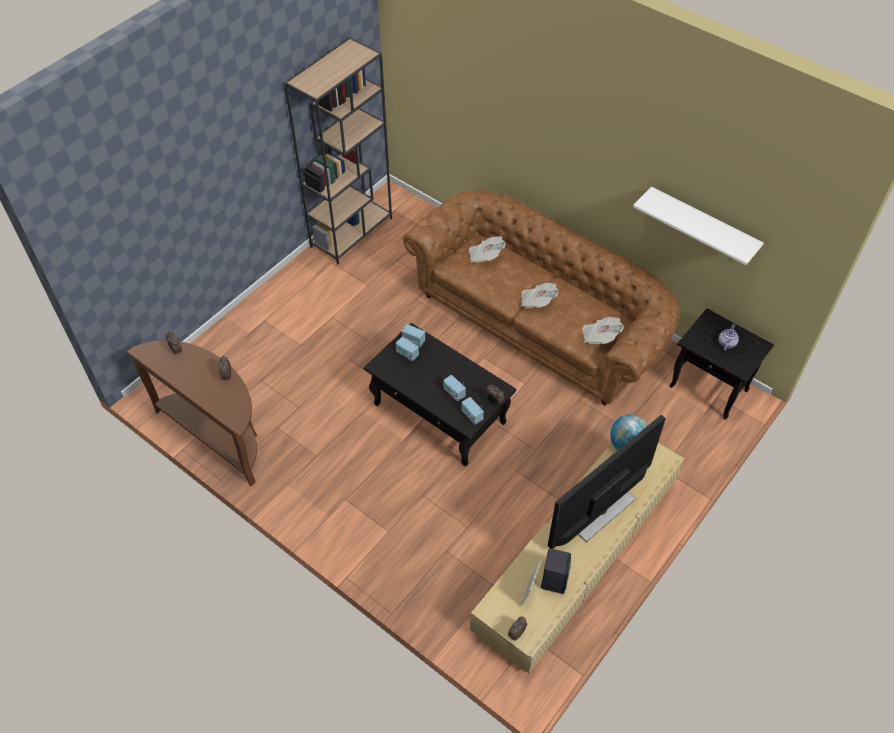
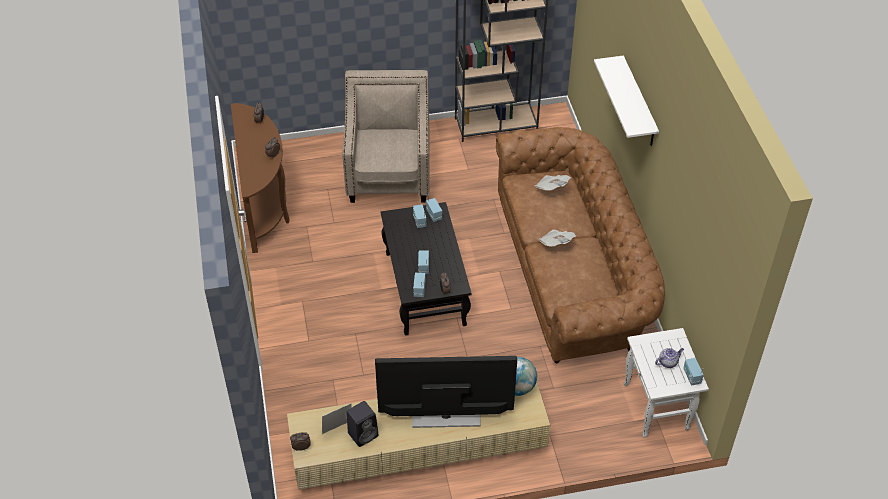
camera: 40 degrees right, 5 degrees down
newspaper [582,317,623,344] -> none
white shelf [633,187,764,265] -> white shelf moved to [594,56,659,146]
black side table [670,309,774,420] -> white side table [624,328,709,438]
none -> beige armchair [342,70,430,203]
none -> radio [683,358,703,385]

